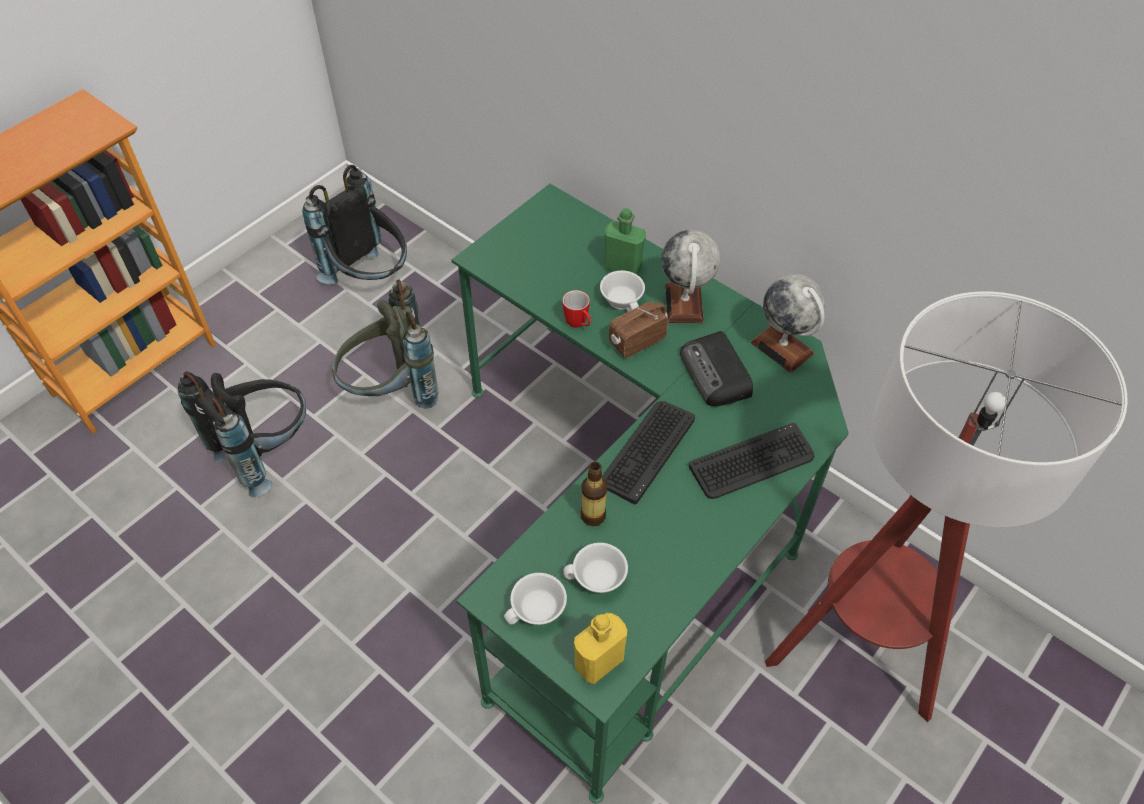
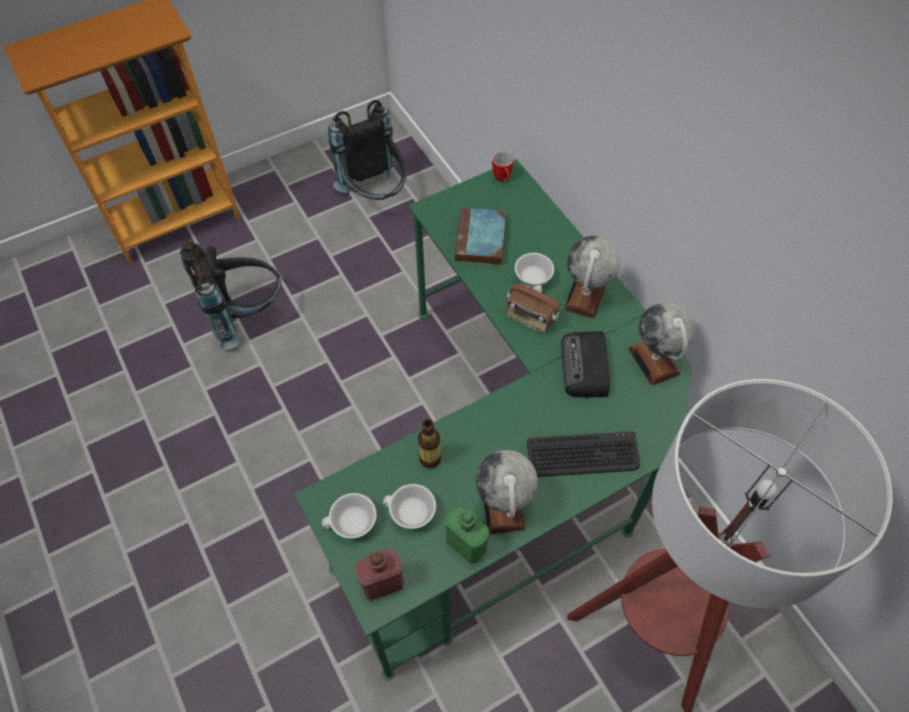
camera: 20 degrees right, 5 degrees up
grey backpack [332,279,439,409] -> none
mug [562,290,591,328] -> mug moved to [492,151,514,182]
yellow bottle [574,613,627,684] -> red bottle [355,549,404,601]
keyboard [602,401,695,504] -> none
green bottle [604,208,646,275] -> green bottle moved to [445,506,490,563]
radio [609,301,668,358] -> radio turned 135 degrees counterclockwise [506,282,560,333]
none -> book [455,207,506,266]
none -> globe [476,450,538,534]

